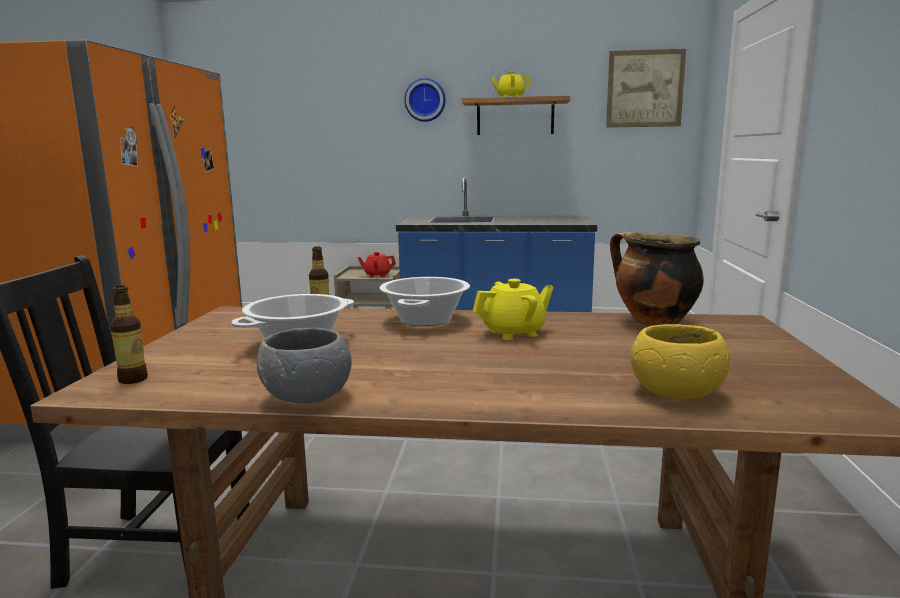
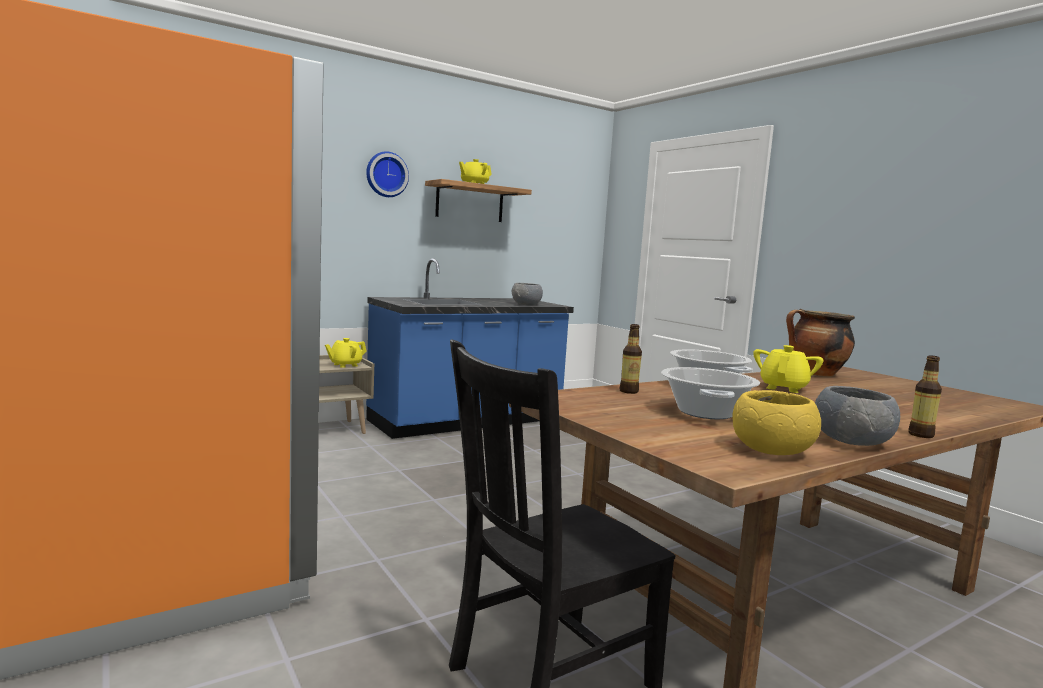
camera: 40 degrees left, 5 degrees down
bottle [110,285,148,384] -> bottle moved to [908,355,942,438]
red teapot [357,252,396,278] -> yellow teapot [325,338,367,368]
picture [606,49,686,128] -> none
yellow bowl [631,324,730,399] -> yellow bowl moved to [732,390,821,455]
none -> grey bowl [512,283,543,305]

